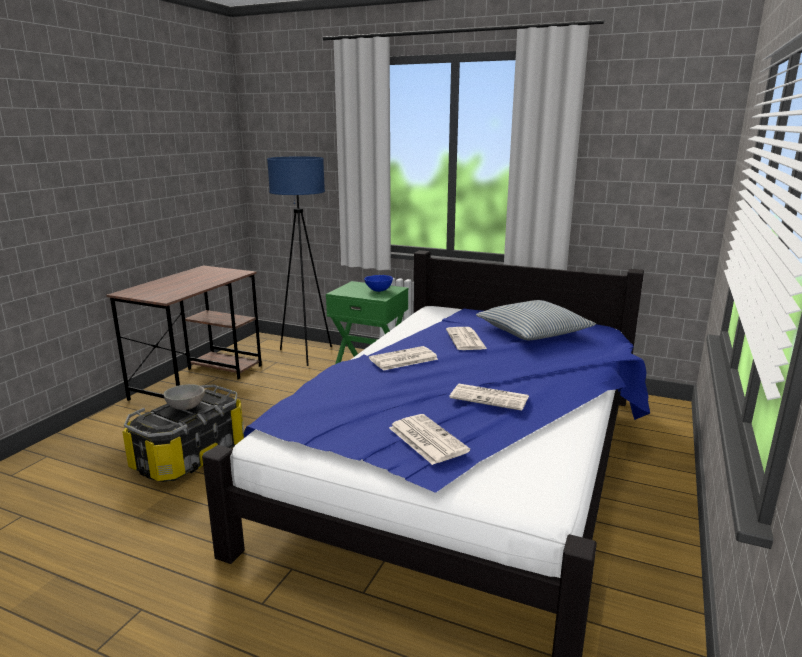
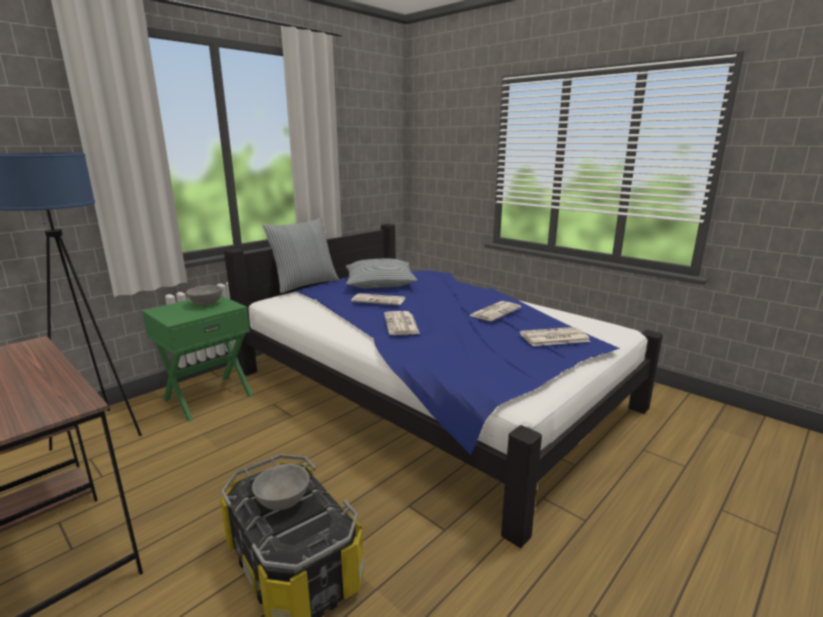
camera: 70 degrees left, 0 degrees up
blue bowl [364,275,393,292] -> grey bowl [186,285,222,306]
none -> pillow [262,217,339,294]

